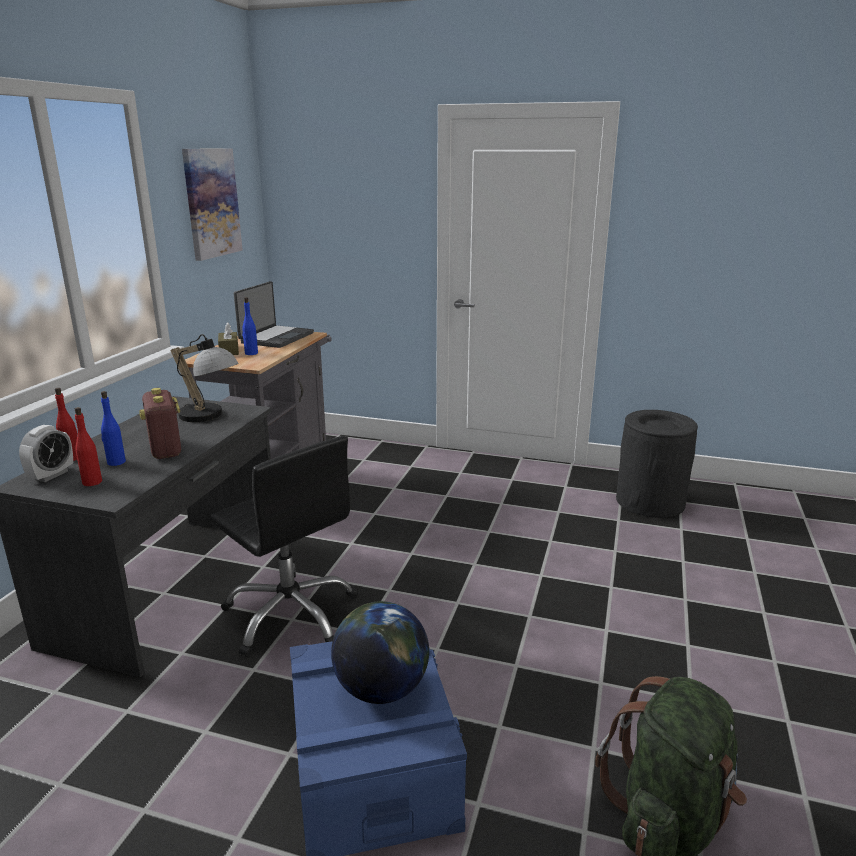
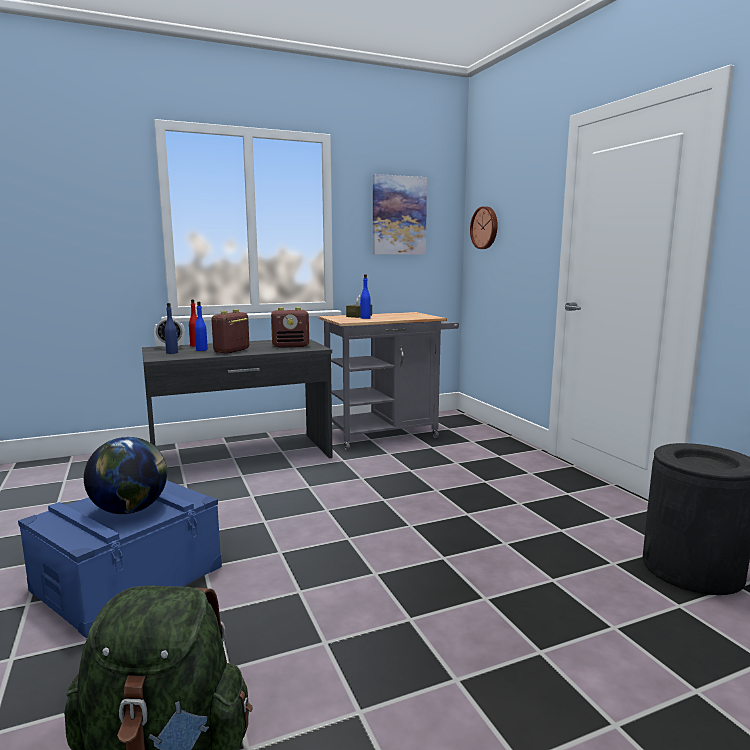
camera: 50 degrees right, 10 degrees down
red bottle [75,407,102,486] -> blue bottle [165,303,178,354]
table lamp [170,334,238,422] -> radio [271,307,309,348]
black office chair [210,436,358,657] -> none
laptop [234,281,314,348] -> none
none -> wall clock [470,206,498,249]

